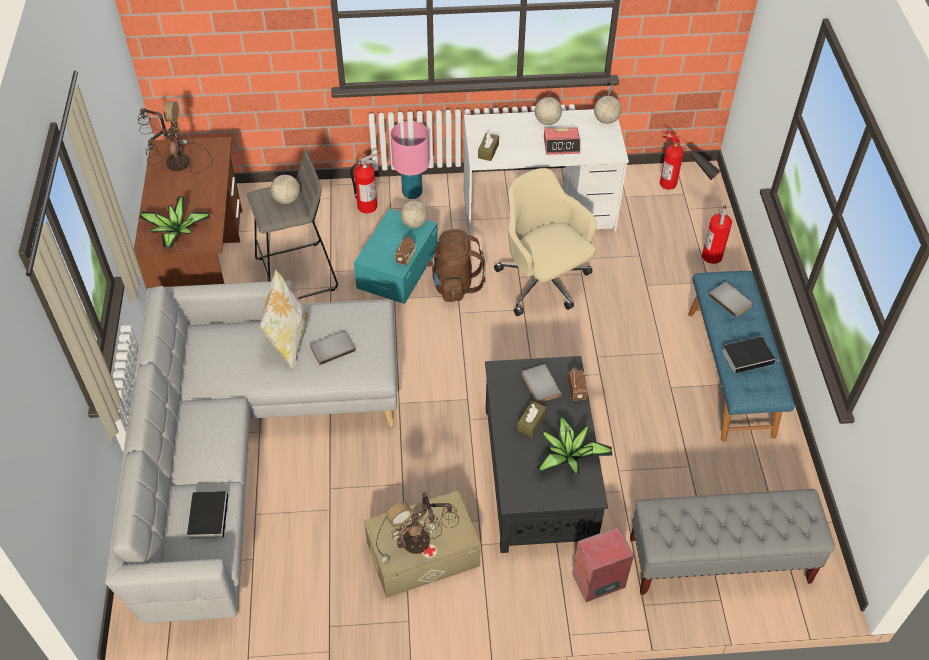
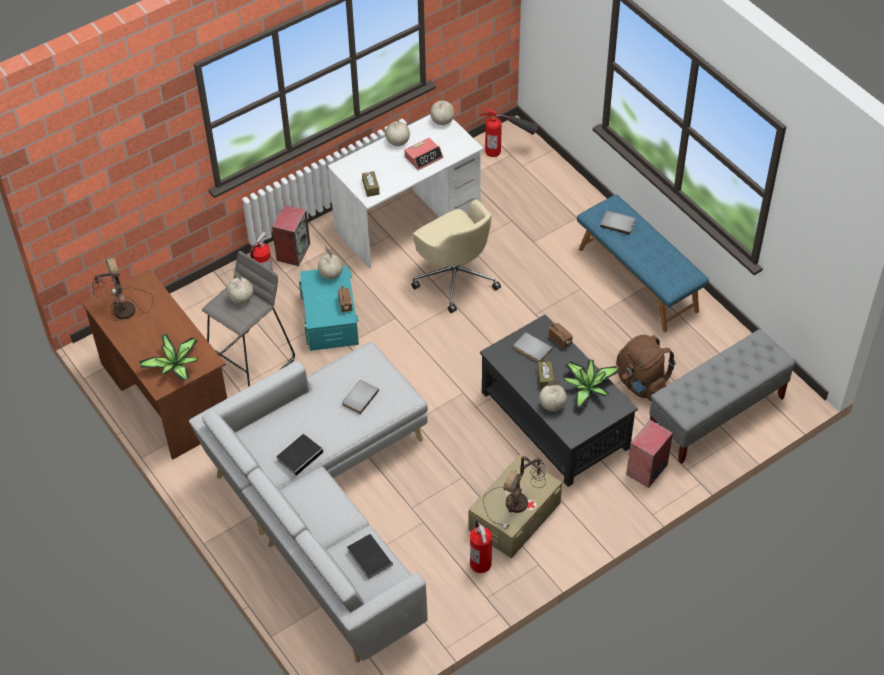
camera: 30 degrees left, 0 degrees up
pillow [260,268,308,370] -> none
pink table lamp [390,121,430,199] -> speaker [272,205,310,266]
brown backpack [426,229,486,302] -> brown backpack moved to [616,335,676,401]
beige office chair [494,168,597,316] -> beige office chair turned 150 degrees counterclockwise [411,200,501,313]
fire extinguisher [702,206,732,264] -> fire extinguisher moved to [470,520,492,573]
book [722,336,775,373] -> book moved to [276,434,327,476]
none -> globe [540,379,567,411]

